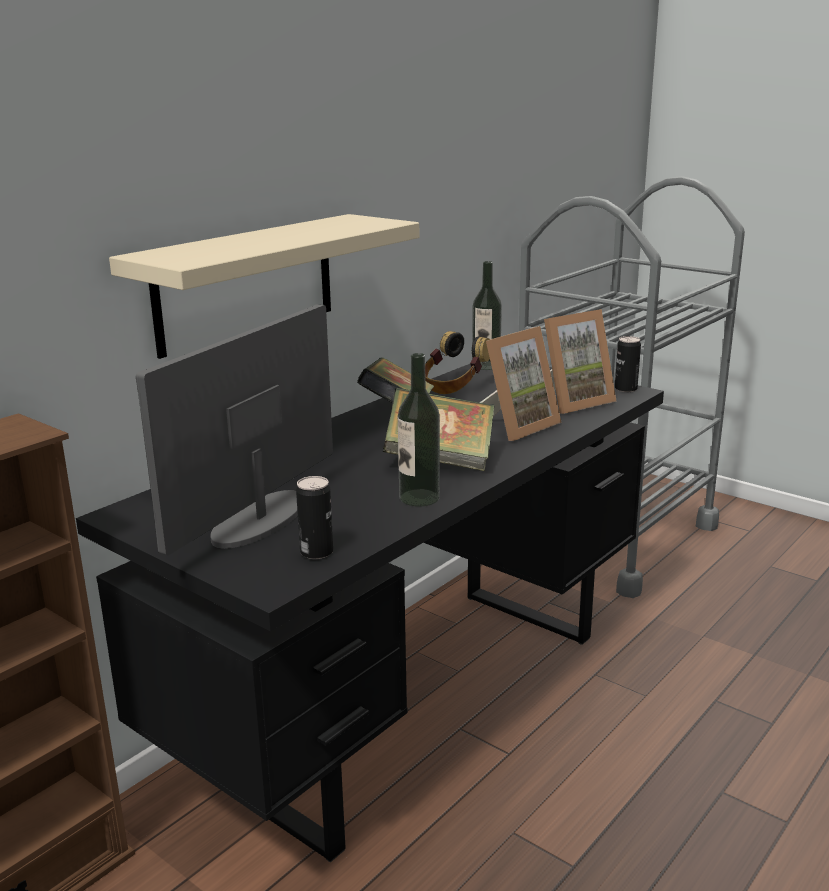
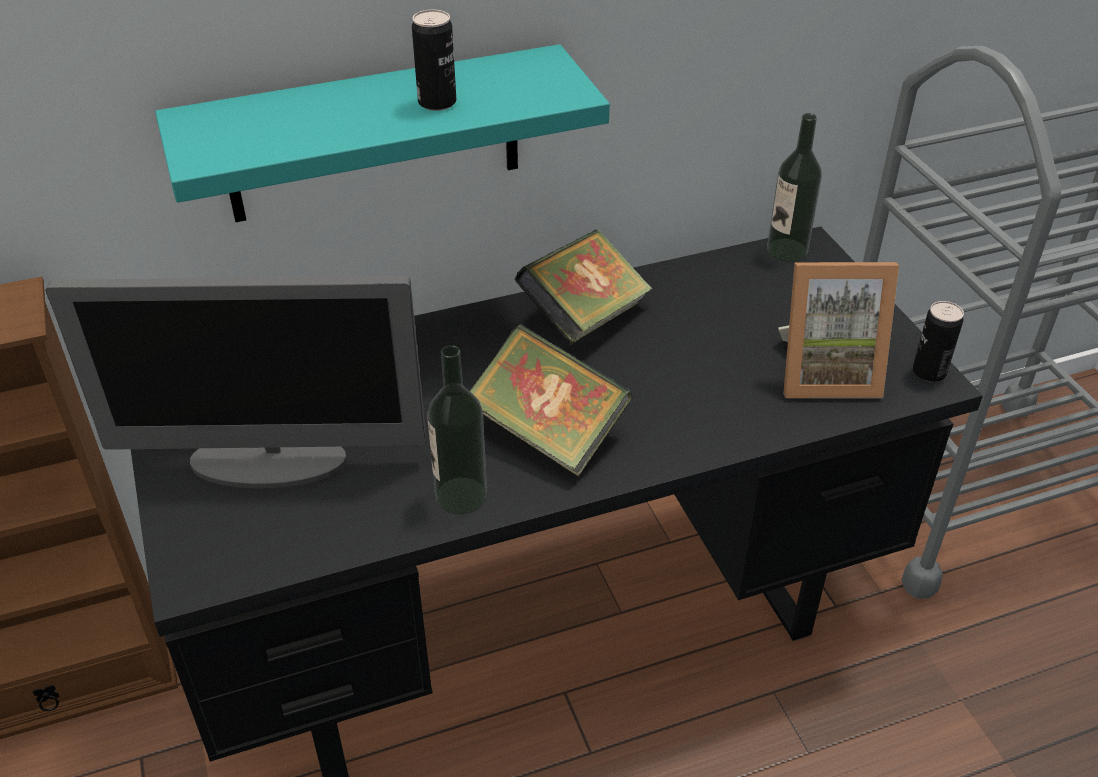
camera: 30 degrees right, 20 degrees up
beige shelf [109,214,419,359] -> turquoise shelf [155,44,610,222]
monitor [136,304,333,555] -> monitor turned 150 degrees counterclockwise [46,276,426,488]
can [296,476,333,559] -> can moved to [412,10,456,111]
headphones [425,331,490,394] -> none
picture frame [480,326,562,441] -> none

